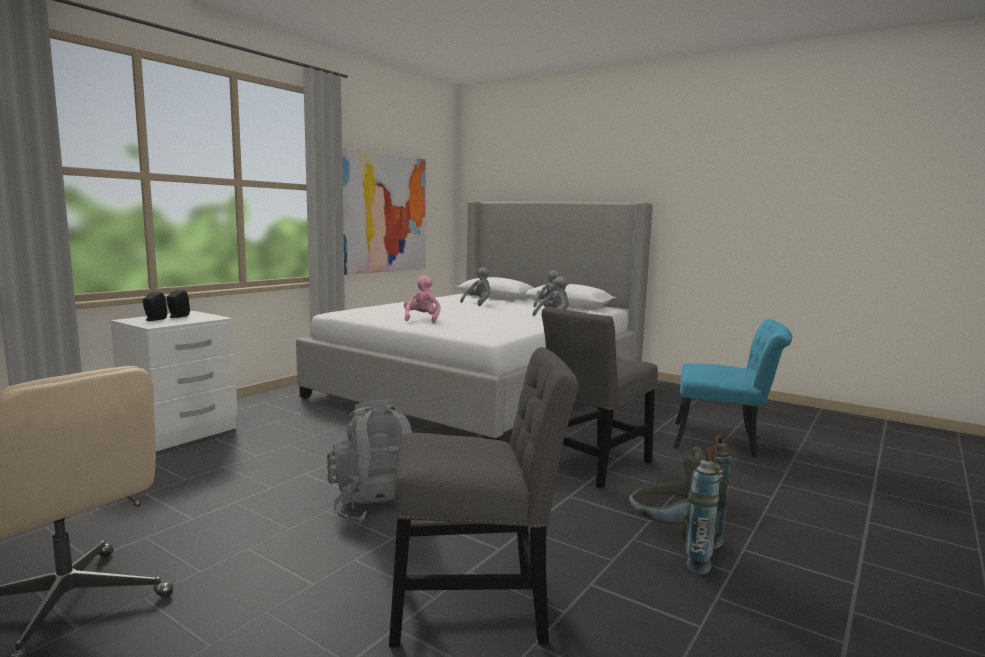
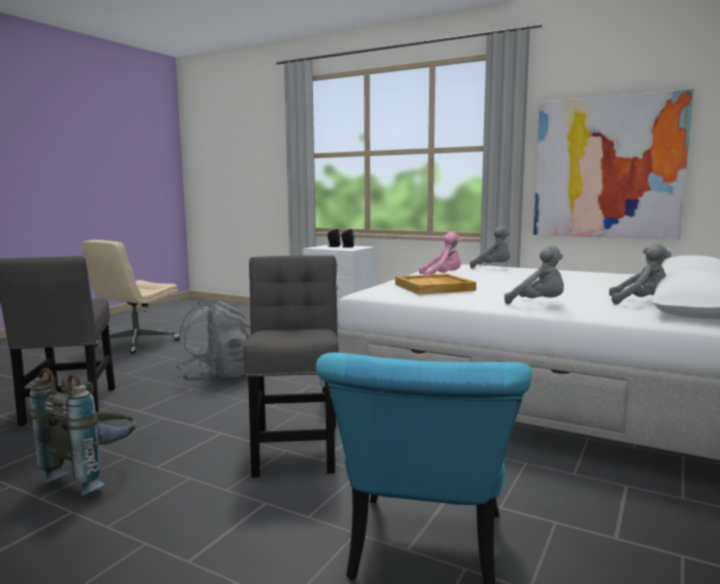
camera: 85 degrees right, 0 degrees up
grey plush toy [460,267,491,306] -> grey plush toy moved to [470,226,510,269]
grey chair [542,307,658,489] -> grey chair turned 45 degrees clockwise [243,255,339,477]
none -> beige tray [395,274,476,295]

